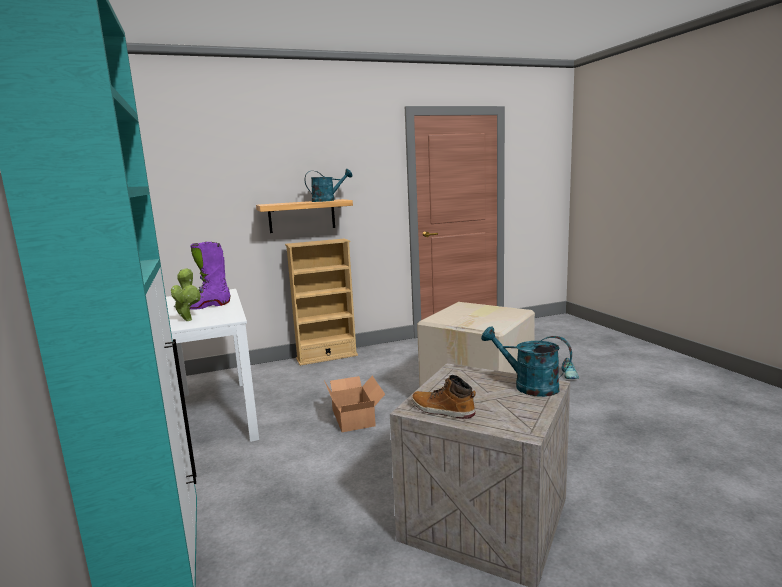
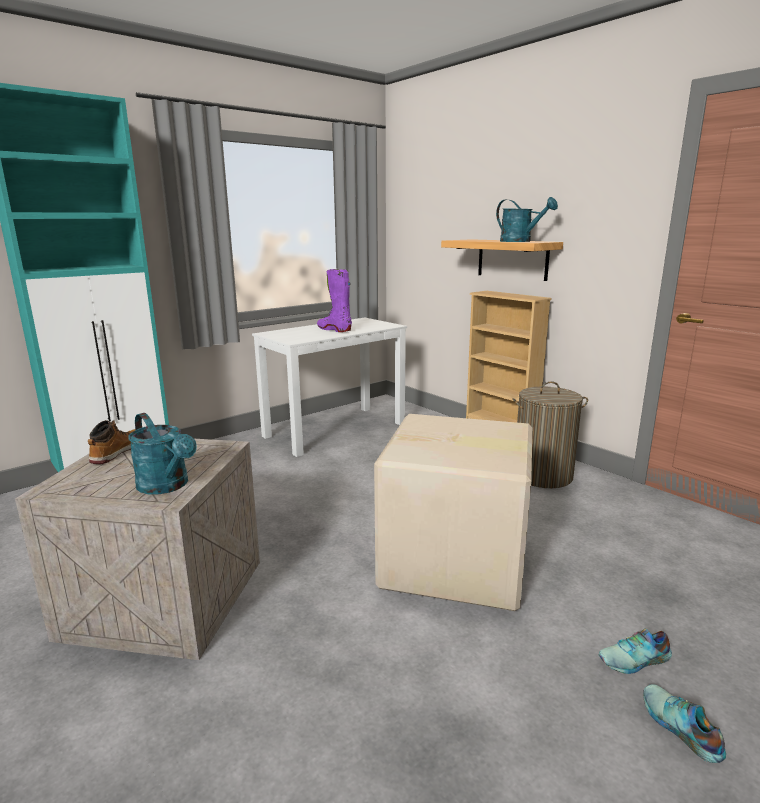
camera: 70 degrees right, 5 degrees up
potted plant [171,268,201,321] -> none
cardboard box [324,376,385,432] -> none
turquoise watering can [481,327,572,397] -> turquoise watering can turned 120 degrees clockwise [128,413,197,494]
none -> laundry basket [512,381,588,488]
none -> shoe [643,684,726,763]

